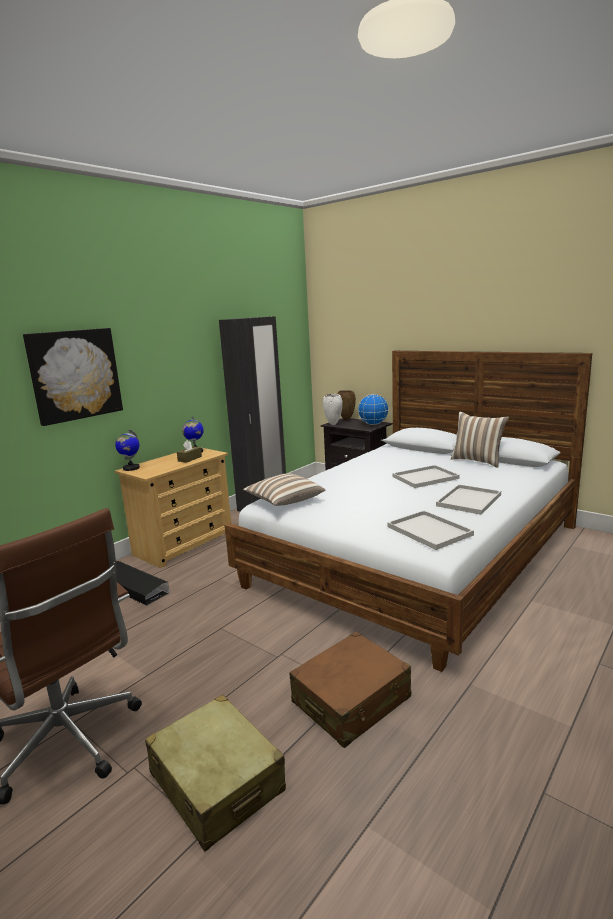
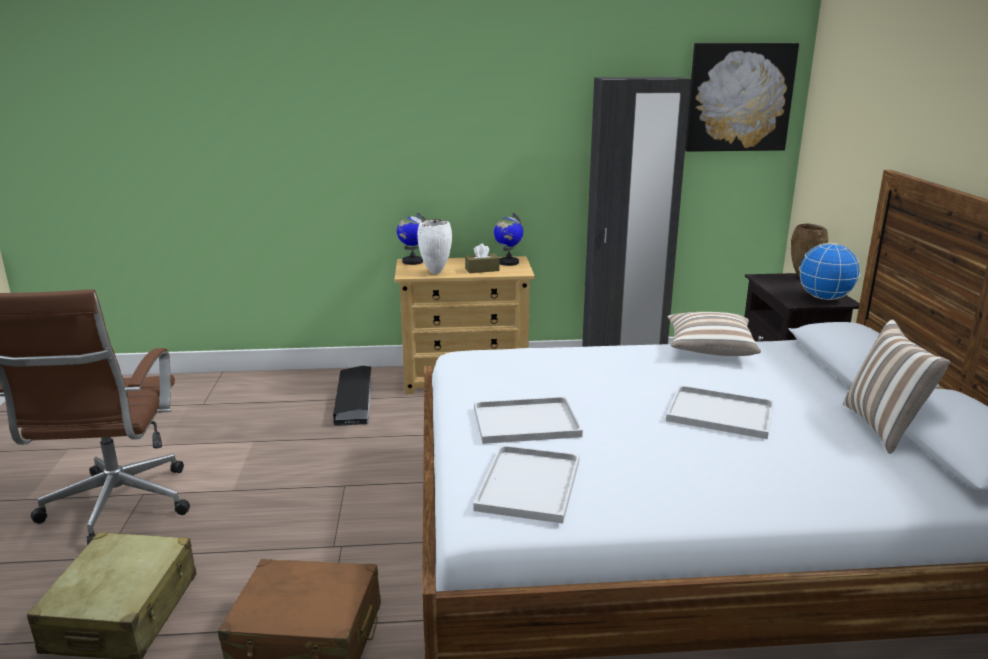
camera: 45 degrees right, 5 degrees up
picture [23,328,123,426] -> picture moved to [685,43,799,152]
pillow [243,473,325,506] -> pillow moved to [668,312,761,356]
white vase [323,394,343,425] -> white vase moved to [417,219,452,274]
white tray [436,484,501,515] -> white tray moved to [474,397,583,444]

